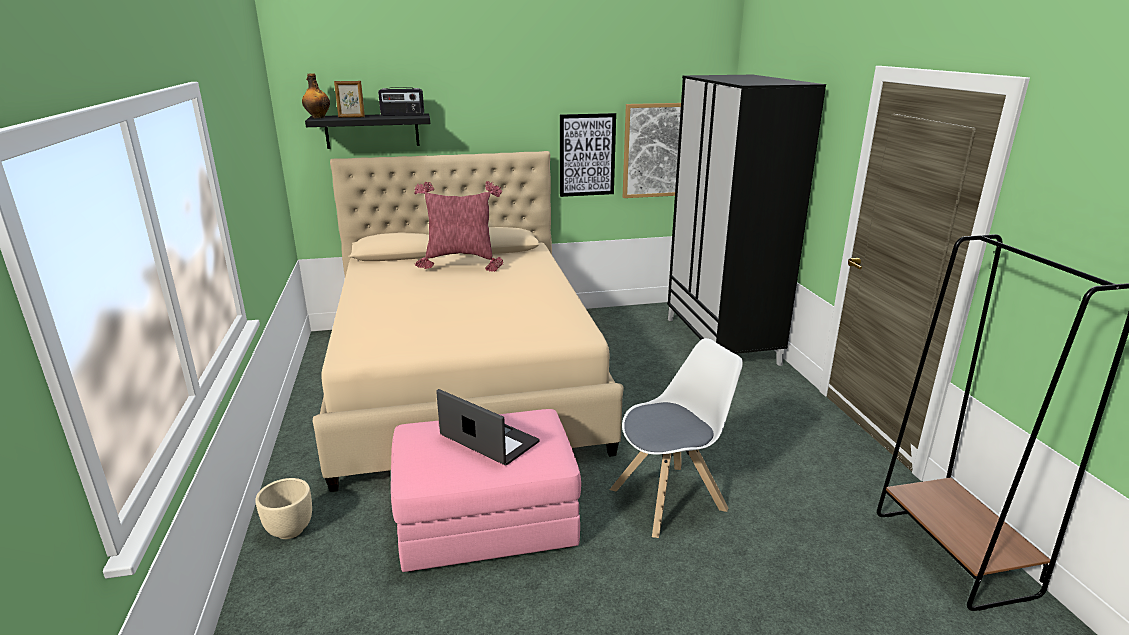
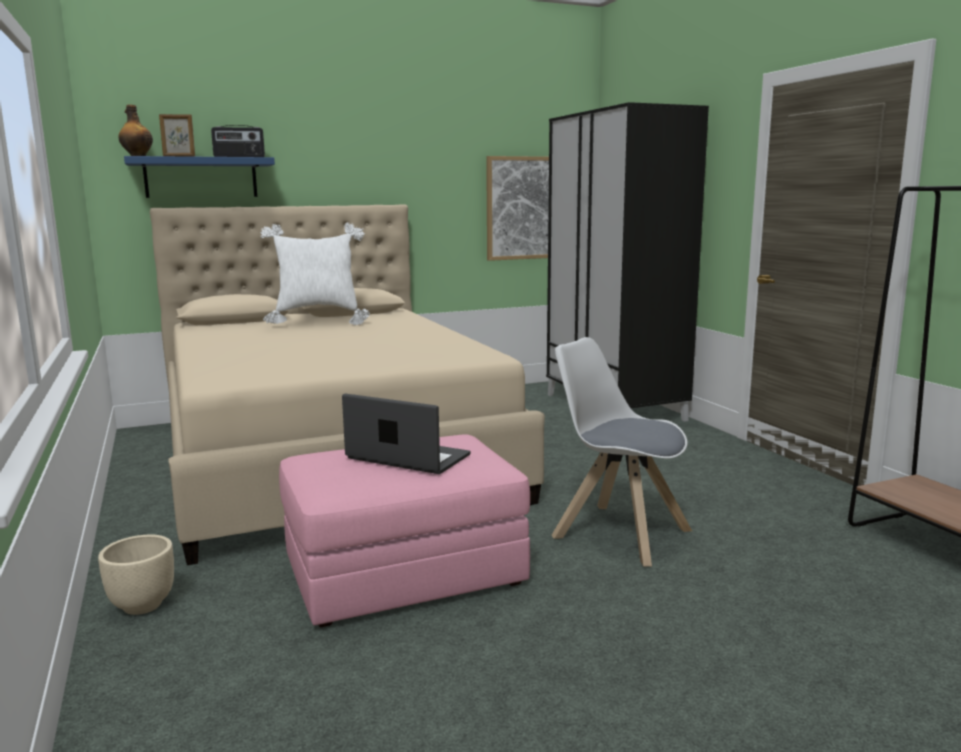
camera: 10 degrees left, 10 degrees down
black shelf [305,113,430,149] -> blue shelf [124,156,275,198]
red pillow [414,181,503,272] -> white pillow [260,222,370,325]
picture [560,113,616,197] -> none
chair [610,338,743,538] -> chair turned 105 degrees counterclockwise [551,337,692,567]

